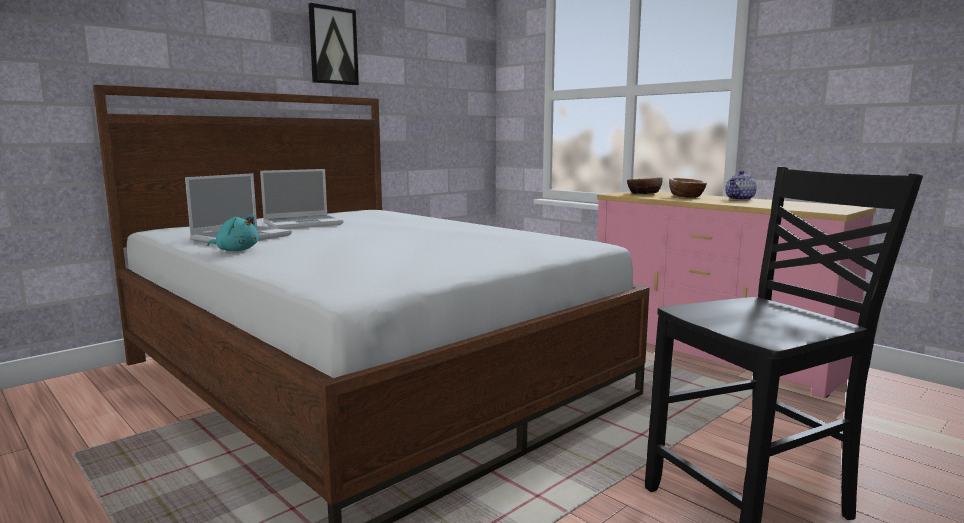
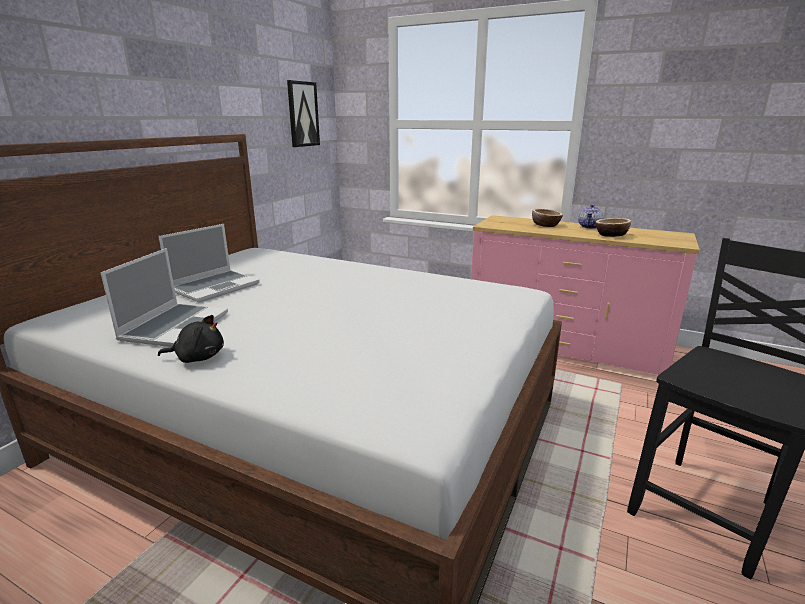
camera: 20 degrees left, 10 degrees up
turquoise plush toy [207,214,259,251] -> black plush toy [158,315,224,363]
picture [308,3,359,85] -> picture moved to [287,80,320,147]
bowl [627,177,663,194] -> bowl moved to [596,218,631,237]

